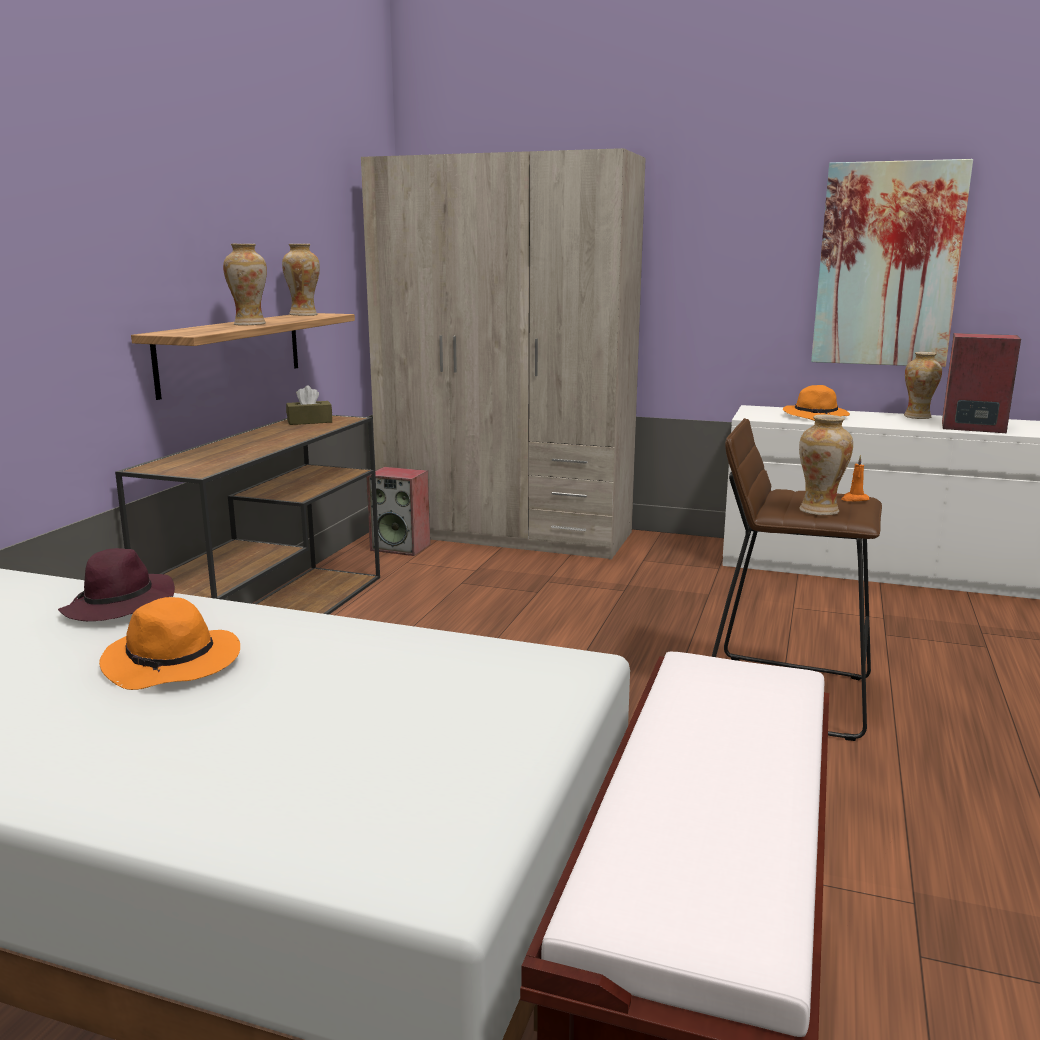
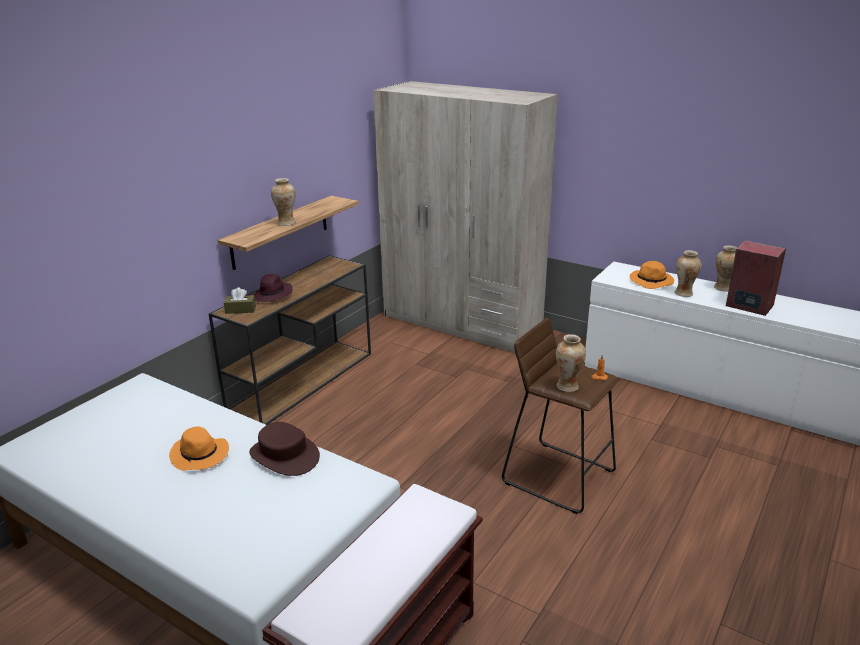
camera: 15 degrees right, 10 degrees up
purple hat [58,548,175,621] -> purple hat moved to [254,274,293,302]
vase [282,244,320,316] -> vase moved to [675,250,701,297]
brown tissue box [286,385,332,425] -> brown tissue box moved to [224,287,256,314]
speaker [366,467,430,556] -> none
picture [811,159,973,367] -> none
none -> brown hat [249,422,320,476]

